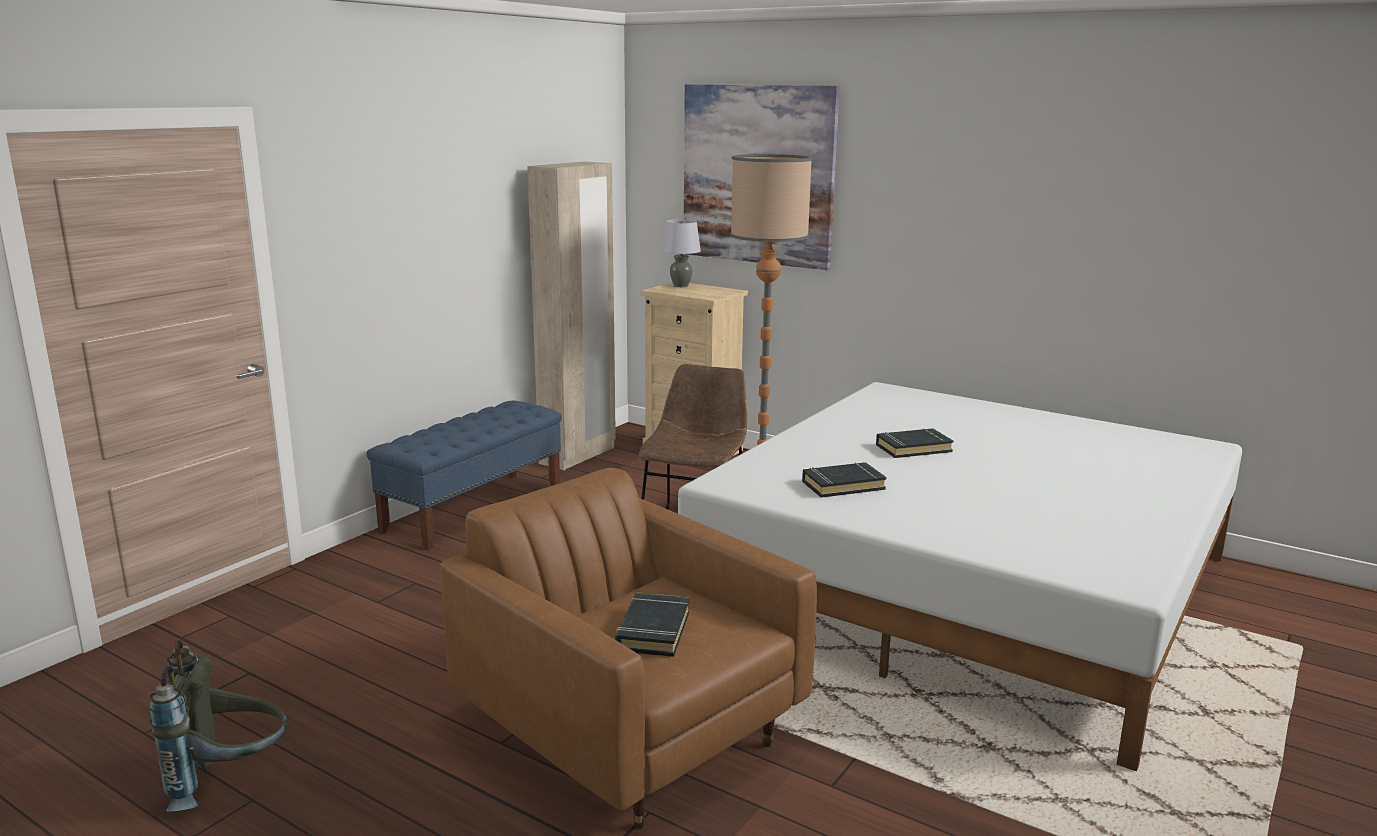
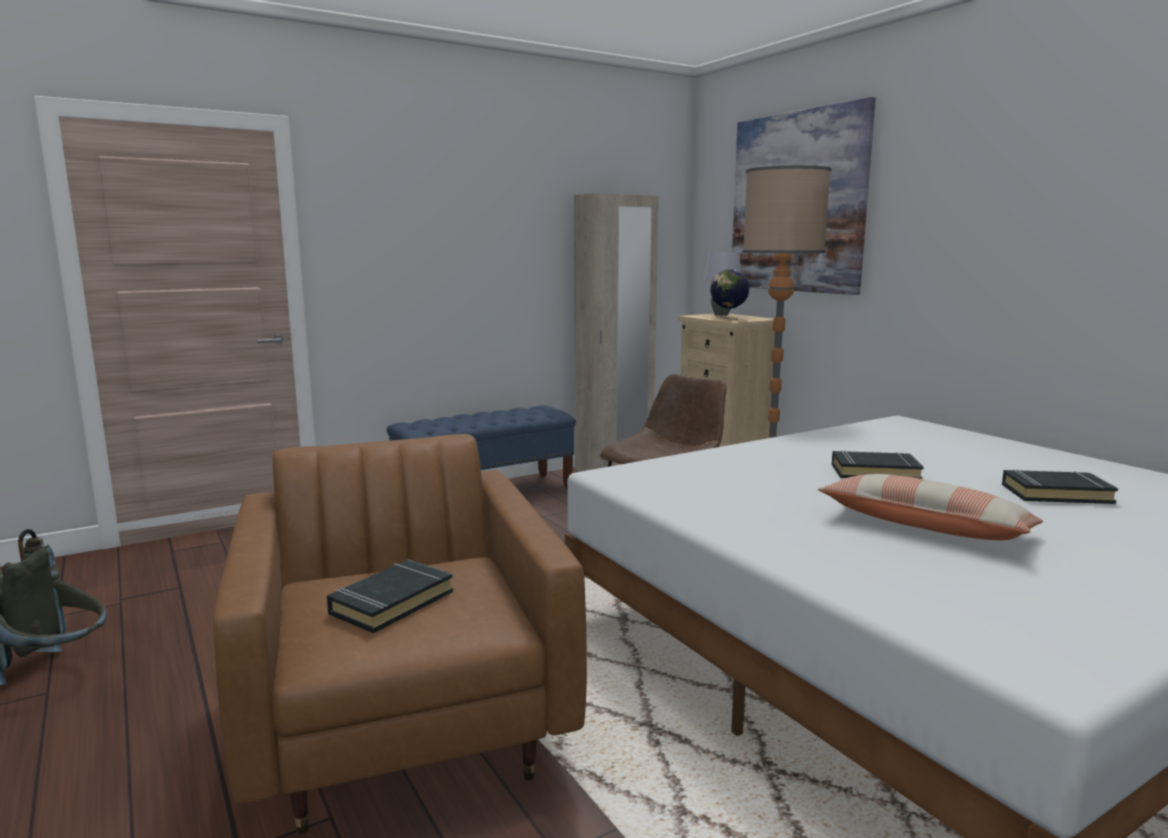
camera: 25 degrees right, 5 degrees down
black book [802,462,887,498] -> black book moved to [1002,469,1118,504]
none -> globe [710,269,750,320]
none -> pillow [818,474,1043,540]

